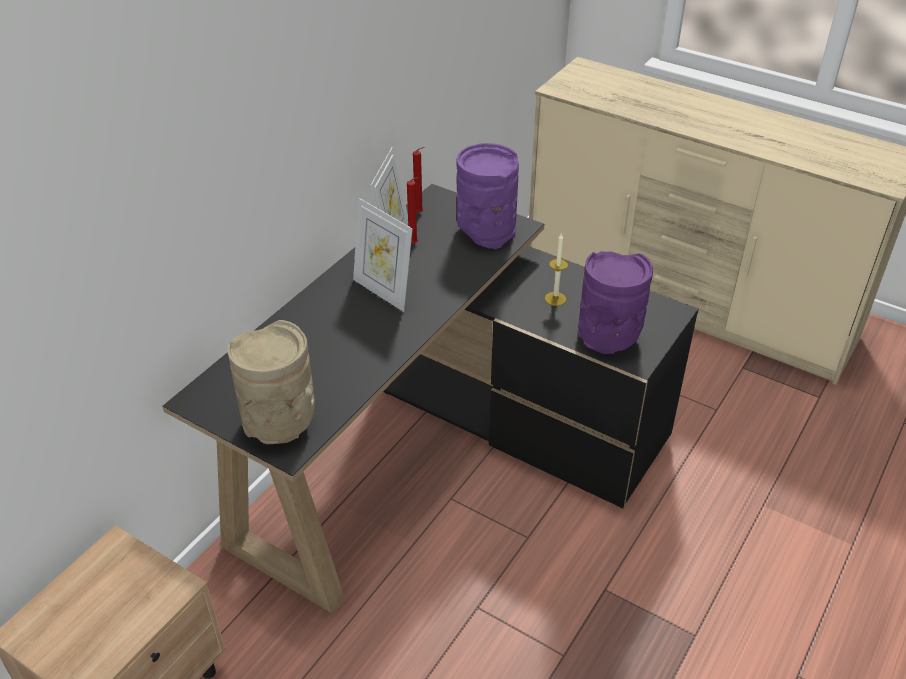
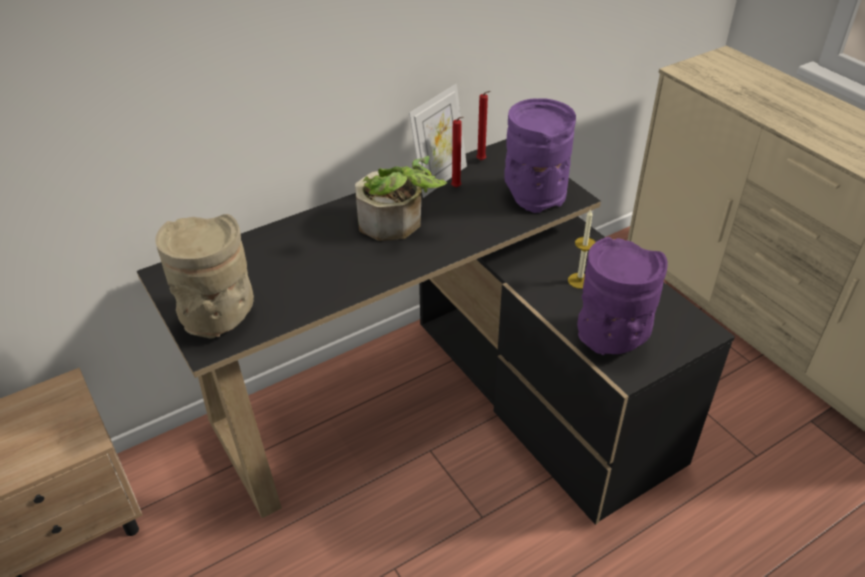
camera: 25 degrees right, 0 degrees up
picture frame [353,198,413,312] -> potted plant [355,156,447,241]

